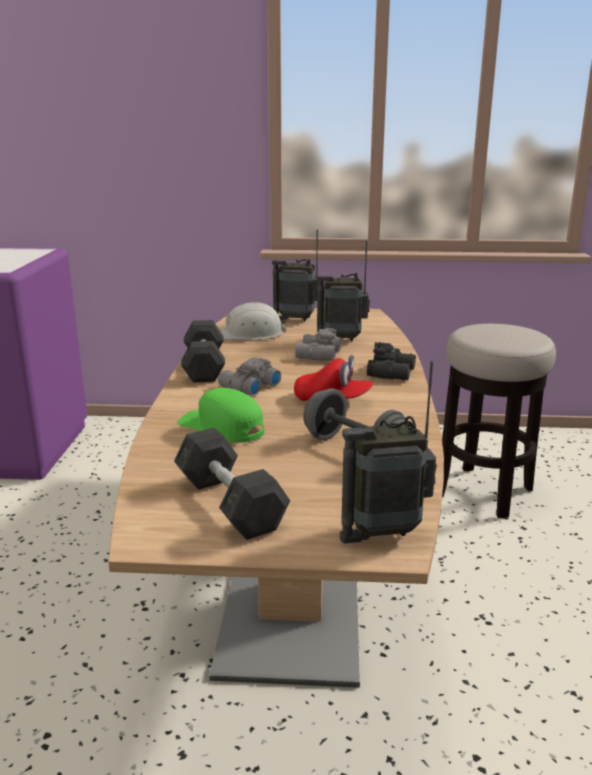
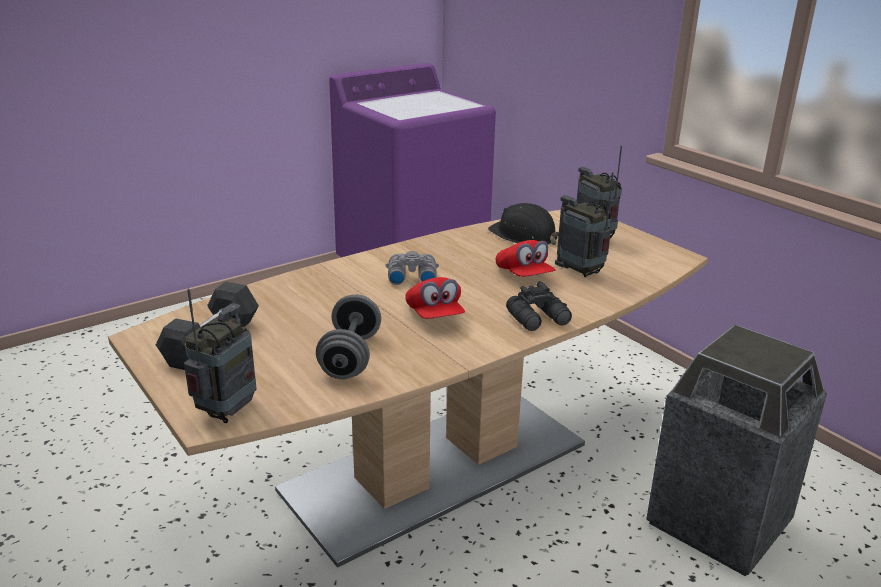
camera: 50 degrees right, 5 degrees up
green cap [177,388,264,443] -> none
grey dumbbell [181,320,225,382] -> none
white hard hat [219,302,287,340] -> black hard hat [488,203,559,245]
grey binoculars [295,328,341,361] -> red cap [496,240,555,277]
radio [340,361,437,544] -> radio turned 75 degrees clockwise [184,289,256,423]
stool [442,324,556,518] -> trash can [646,324,827,576]

